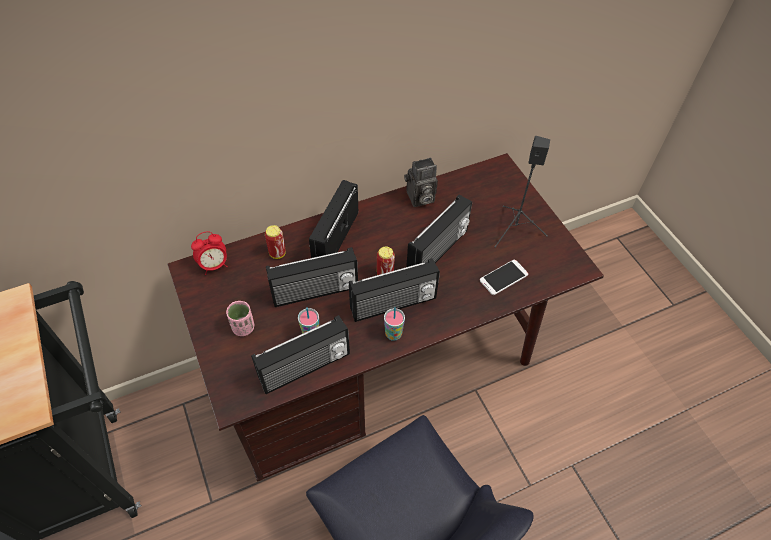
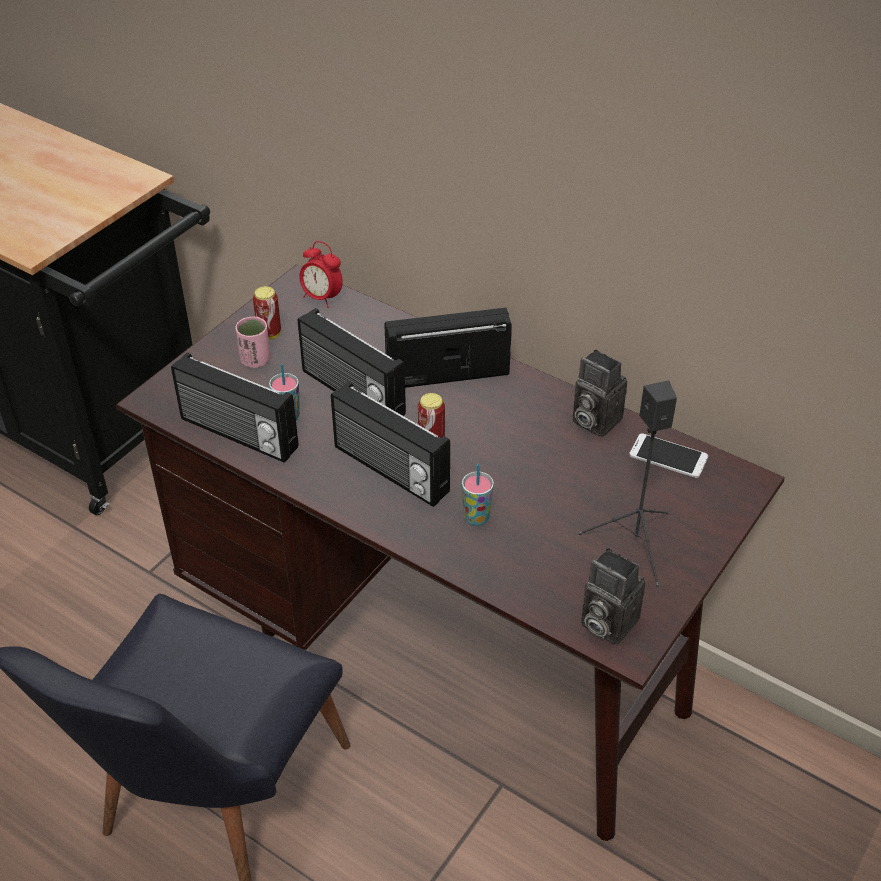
camera: 60 degrees right, 10 degrees down
can [265,225,286,259] -> can moved to [253,286,281,339]
cup [384,307,405,341] -> cup moved to [462,464,494,526]
radio [406,195,472,267] -> none
phone [480,260,528,295] -> phone moved to [629,433,708,478]
none -> camera [581,548,645,645]

